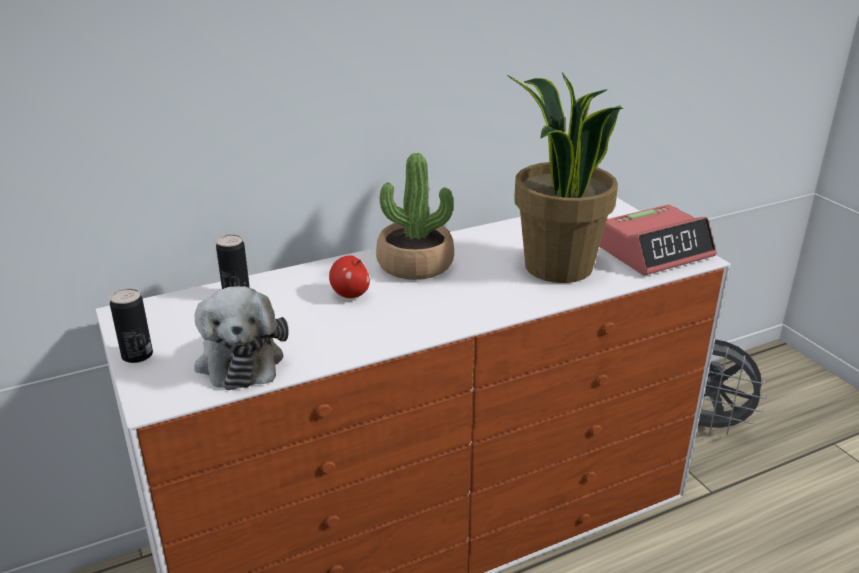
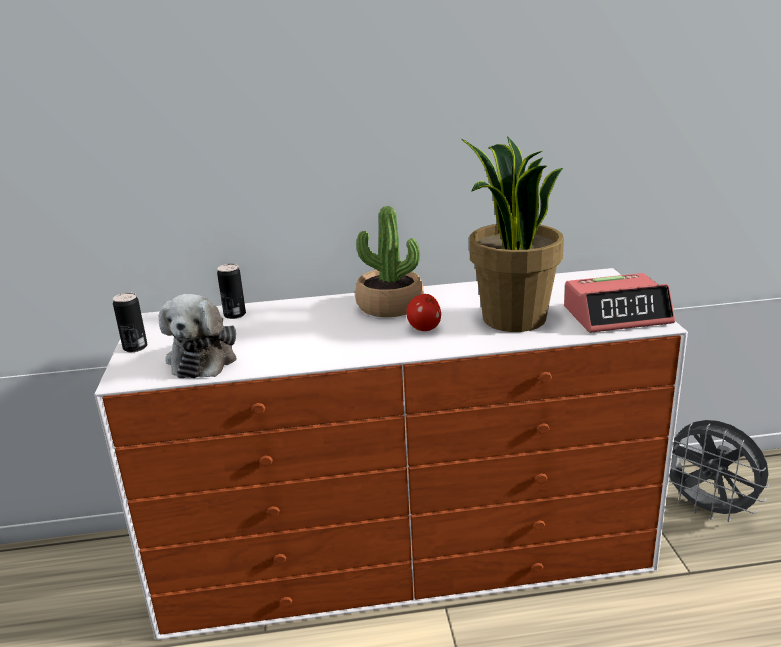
camera: 20 degrees right, 5 degrees down
apple [329,255,370,298] -> apple moved to [406,294,441,331]

